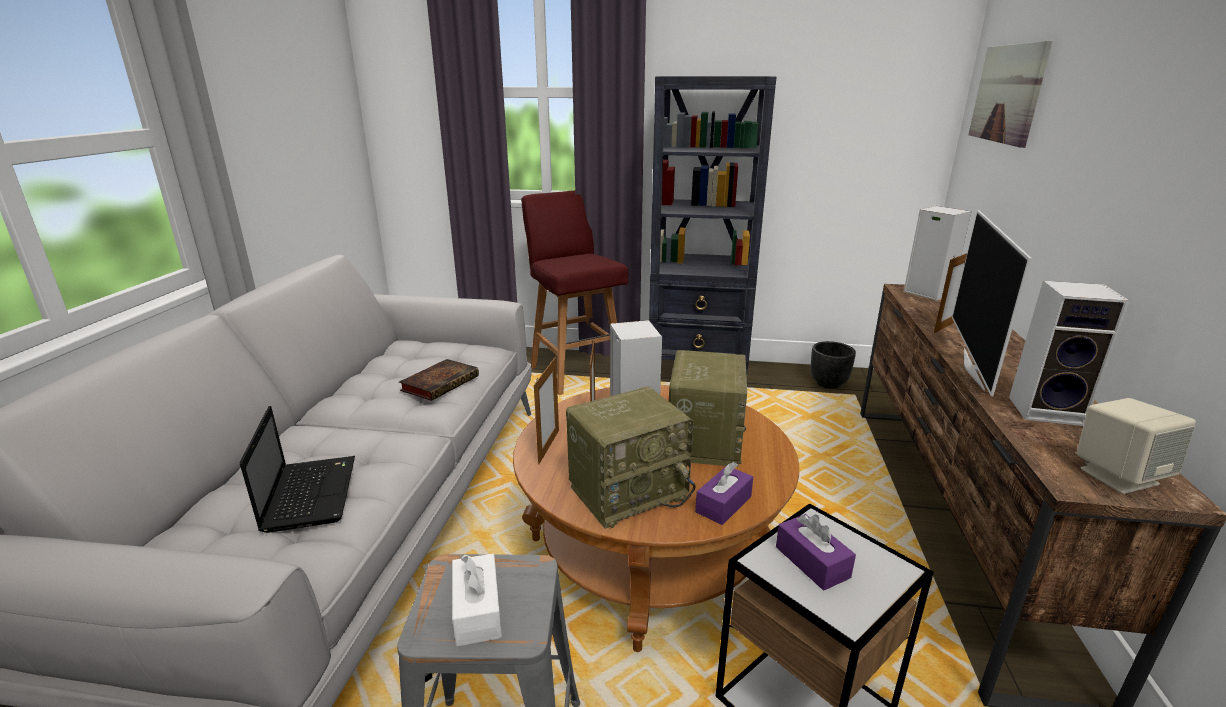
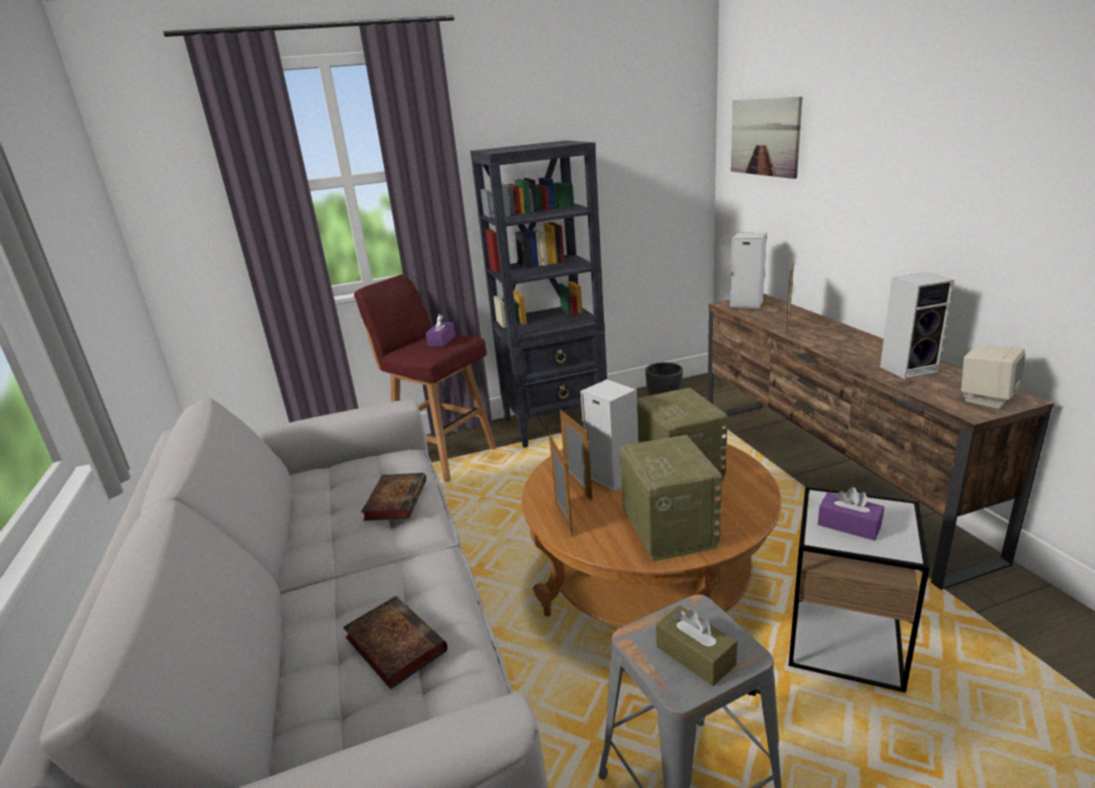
camera: 25 degrees left, 0 degrees up
laptop [240,406,355,533] -> book [343,596,447,689]
white tissue box [452,554,502,646] -> brown tissue box [656,606,737,686]
radio [566,386,695,529] -> radio turned 45 degrees counterclockwise [620,435,722,561]
purple tissue box [695,462,753,525] -> purple tissue box moved to [426,314,455,347]
television [952,210,1032,396] -> none

